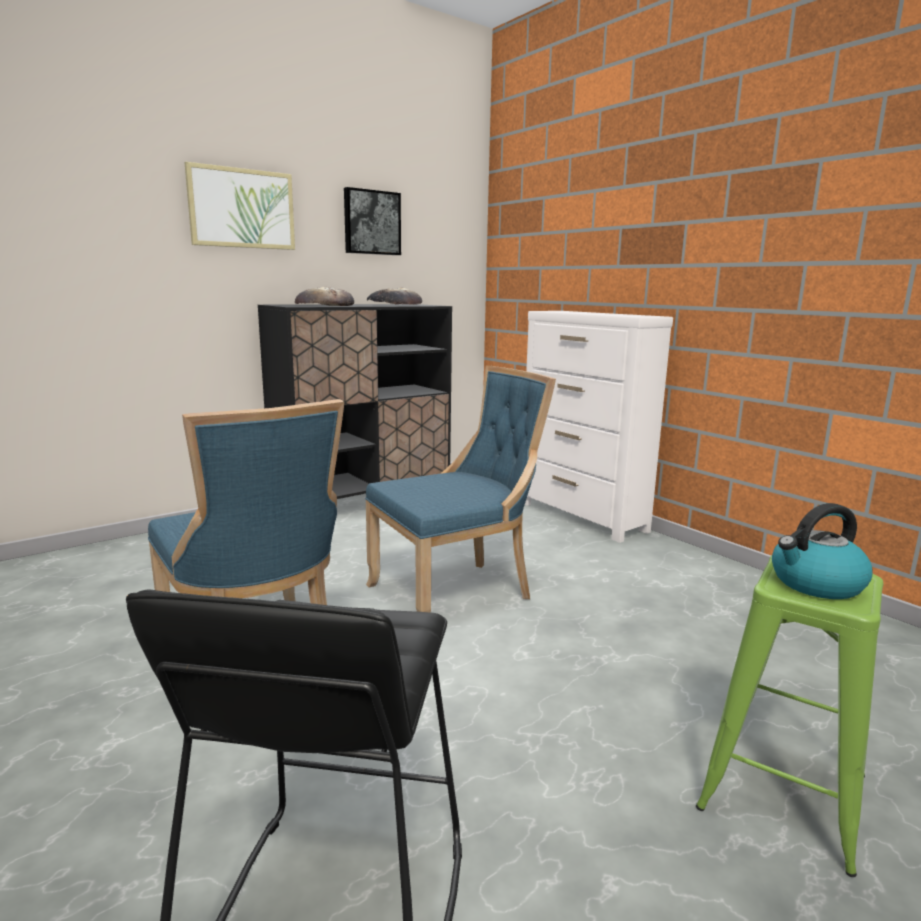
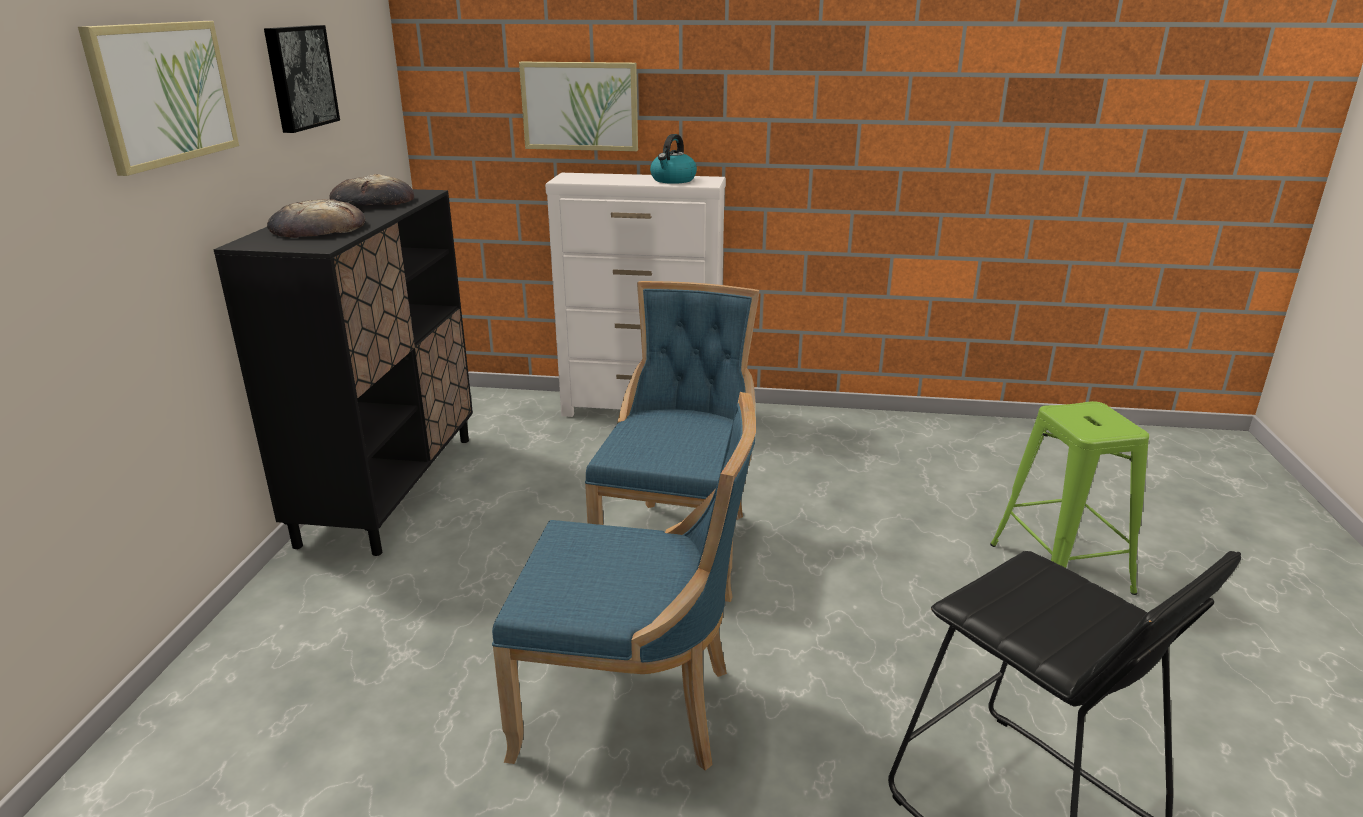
camera: 45 degrees left, 10 degrees up
kettle [772,503,872,599] -> kettle moved to [650,134,697,184]
none -> picture [519,62,638,151]

